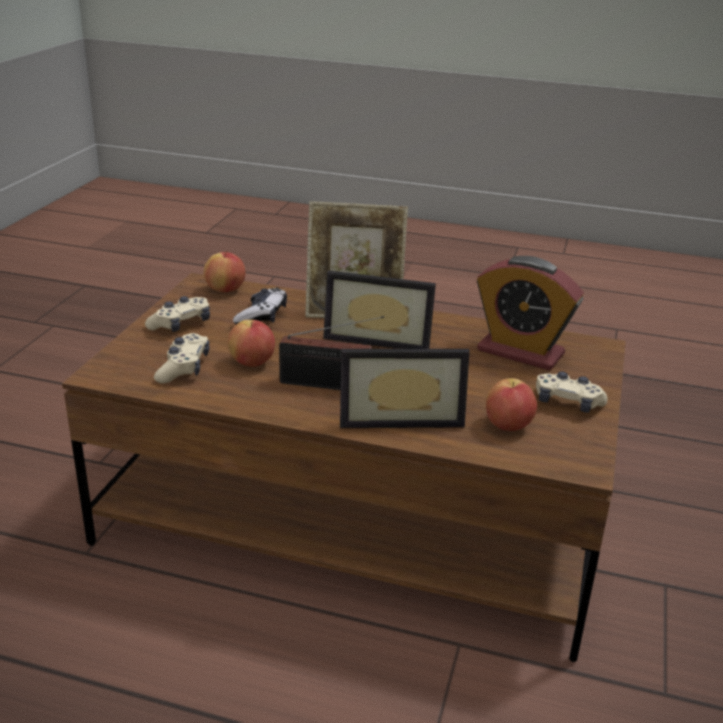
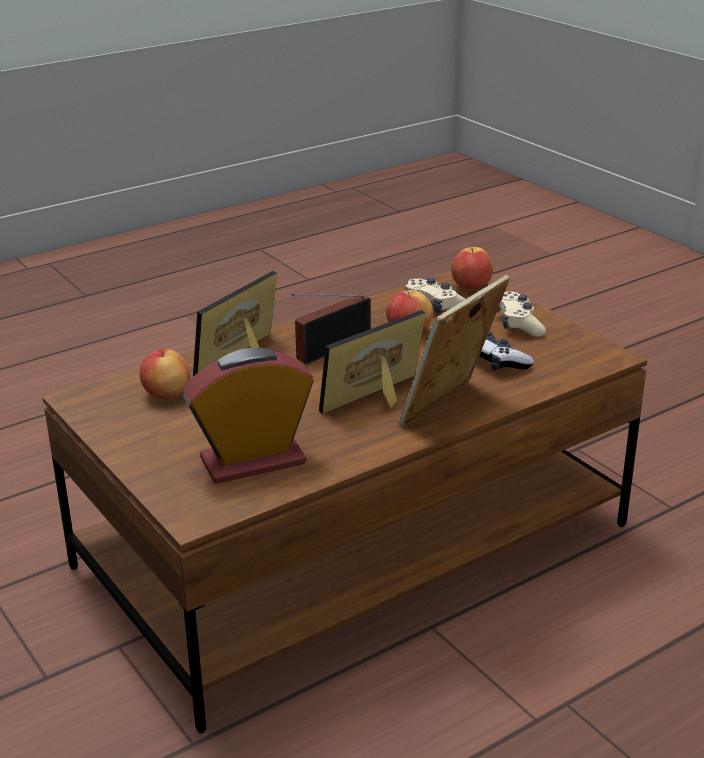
camera: 130 degrees right, 0 degrees up
apple [204,252,245,292] -> apple moved to [451,247,493,289]
beige game controller [536,371,607,413] -> none

